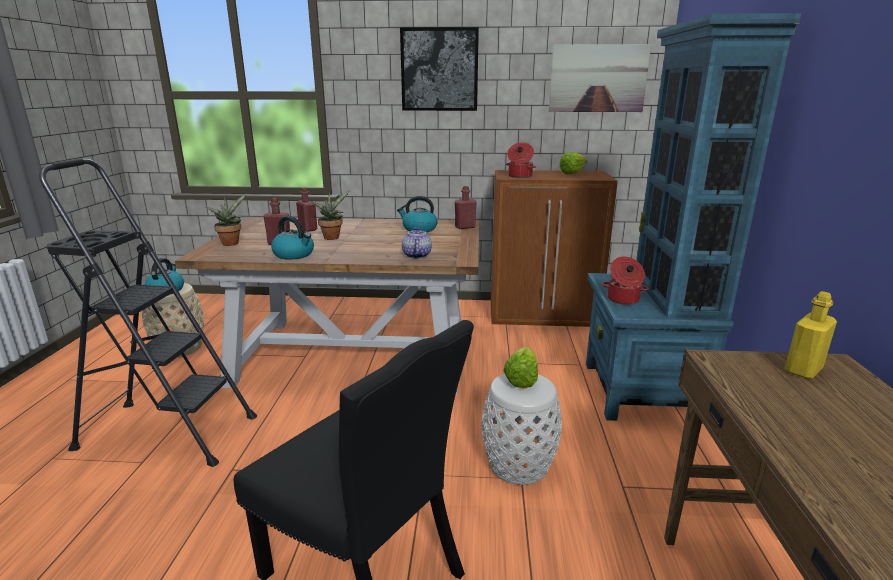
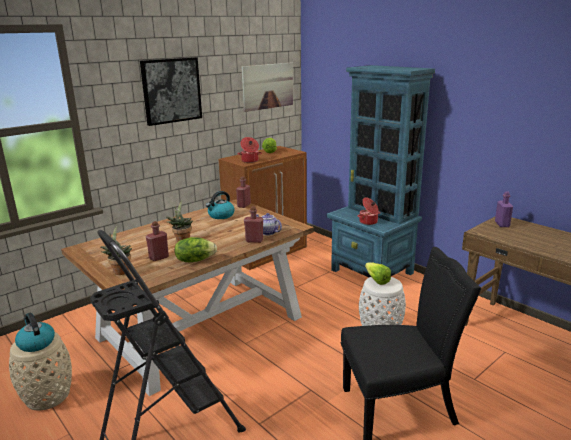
camera: 45 degrees left, 0 degrees up
kettle [271,216,314,260] -> lettuce [175,237,217,262]
red bottle [296,187,317,232] -> red bottle moved to [244,206,263,243]
yellow bottle [785,291,837,379] -> purple bottle [495,191,513,227]

